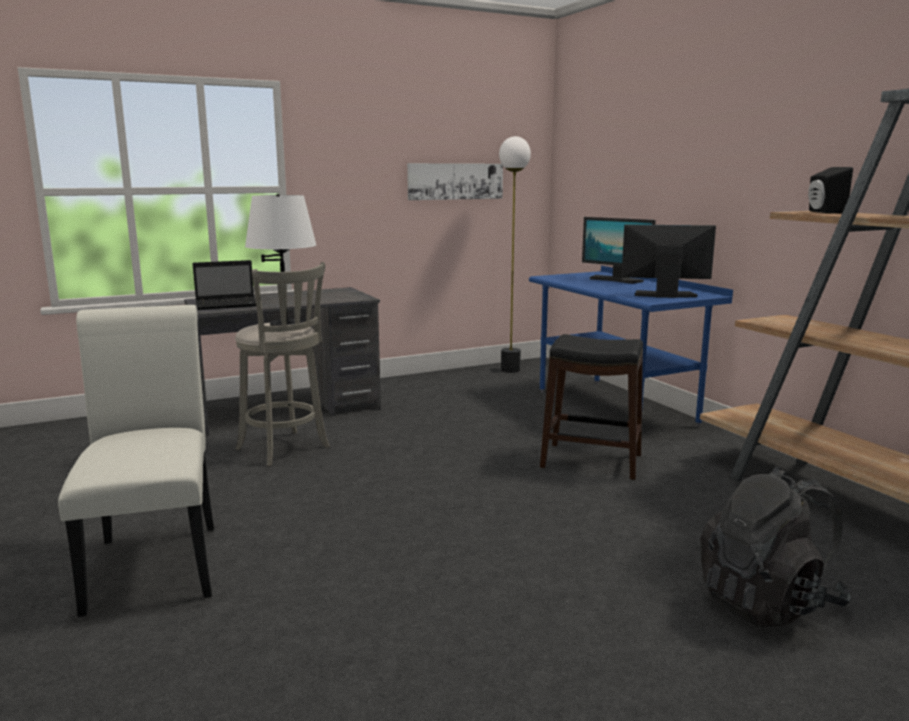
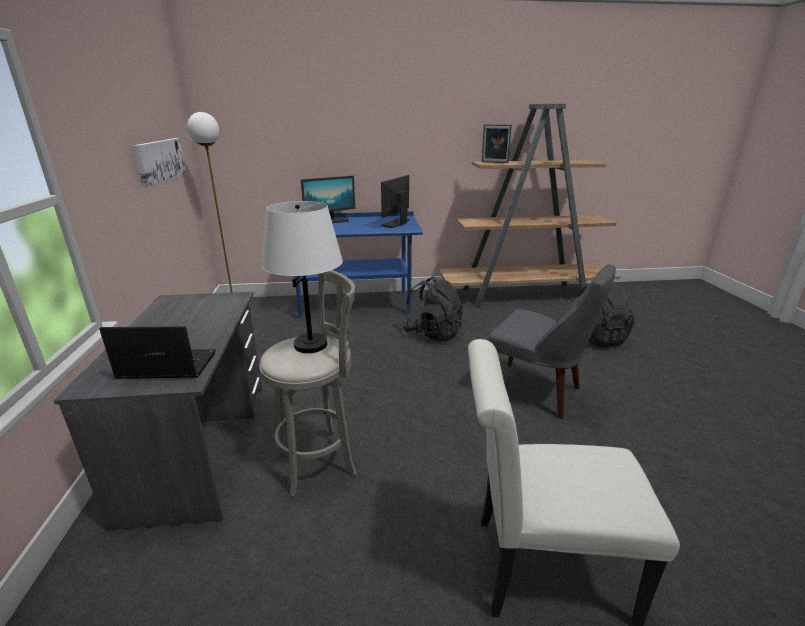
camera: 70 degrees left, 10 degrees up
laptop [192,260,256,310] -> laptop turned 90 degrees counterclockwise [99,326,216,379]
black stool [540,334,643,480] -> black backpack [402,277,463,342]
black speaker [808,167,853,213] -> picture frame [482,124,512,163]
none -> grey chair [489,264,616,419]

